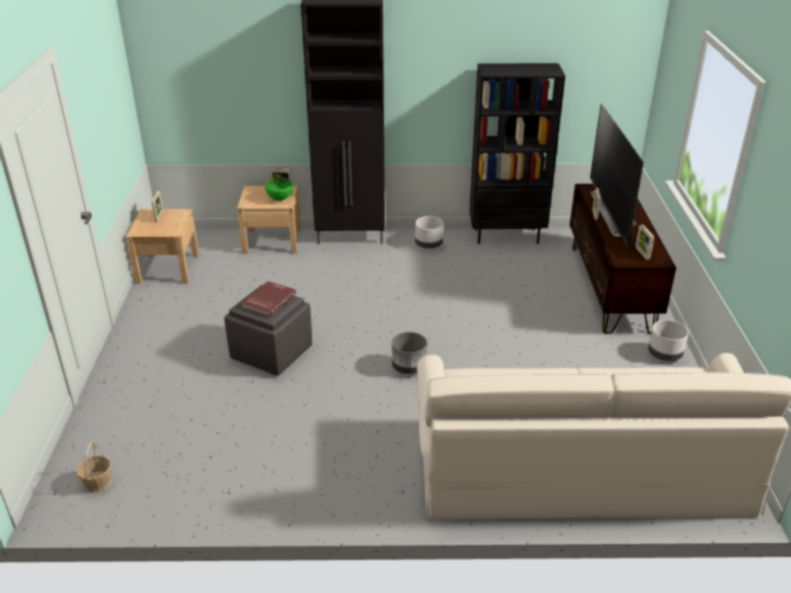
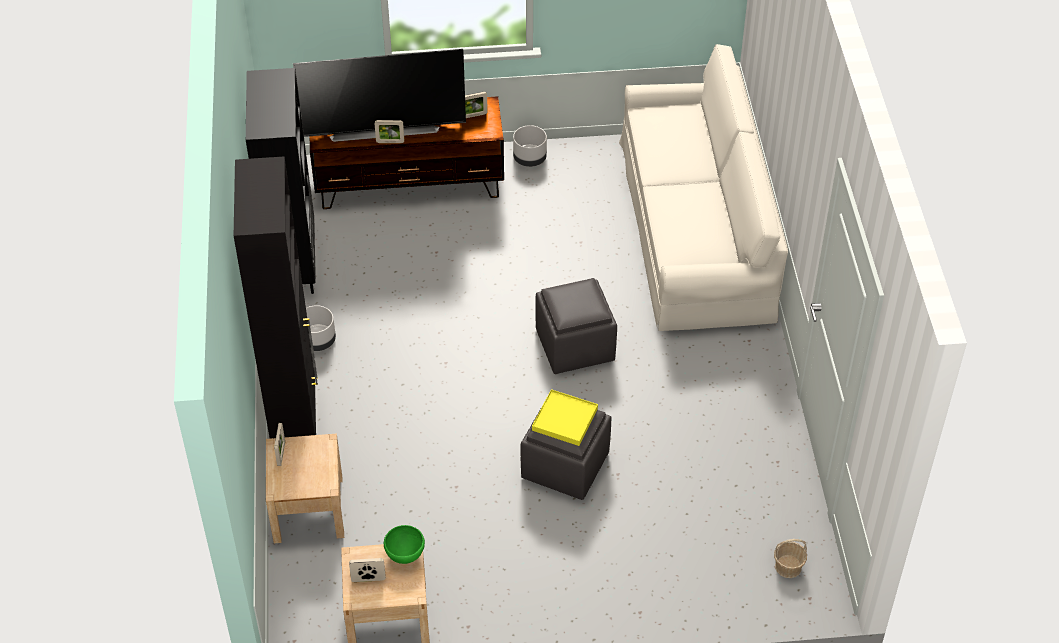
camera: 95 degrees left, 15 degrees up
red book [242,281,296,316] -> yellow tray [532,389,598,446]
green bowl [265,179,293,201] -> green bowl moved to [384,525,425,564]
grey planter [392,332,427,374] -> grey ottoman [535,278,617,374]

